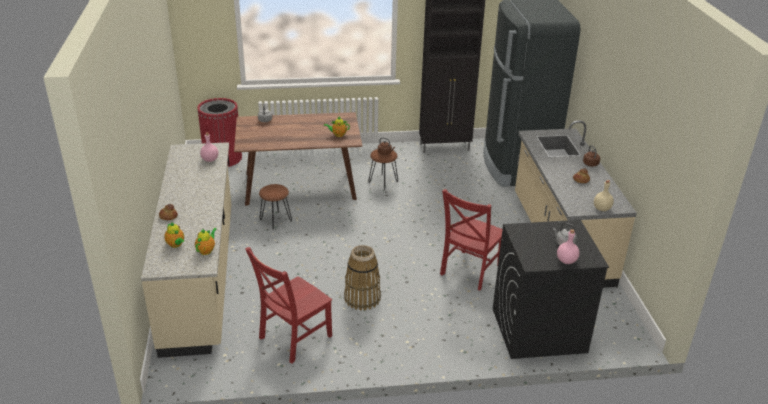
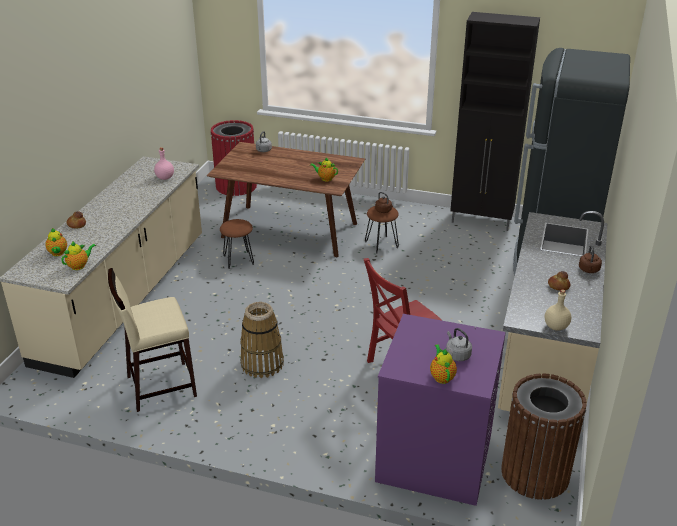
camera: 25 degrees right, 0 degrees up
red chair [245,247,332,363] -> beige stool [108,268,197,412]
black washing machine [493,220,609,359] -> purple washing machine [375,314,506,506]
pink bottle [557,229,580,264] -> teapot [430,344,457,384]
none -> brown trash can [501,373,587,500]

